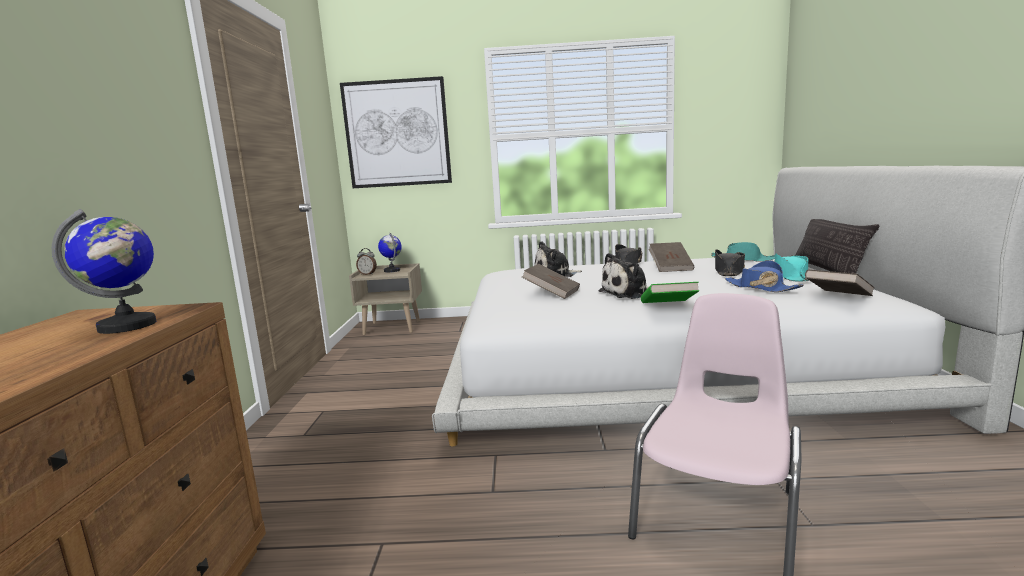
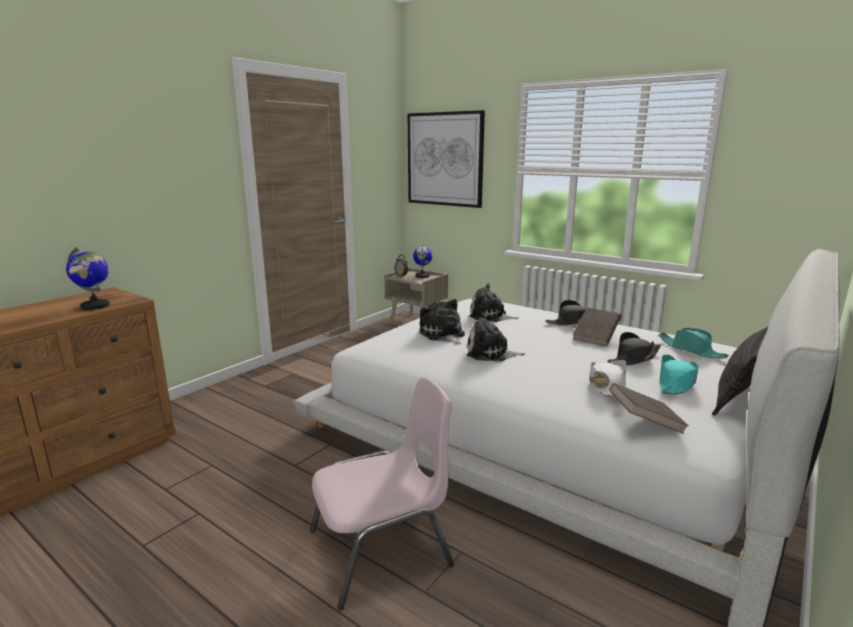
camera: 35 degrees right, 5 degrees up
brown book [522,264,580,299] -> plush toy [419,299,465,344]
green book [641,282,700,303] -> none
blue hat [725,260,804,292] -> white hat [589,360,627,398]

